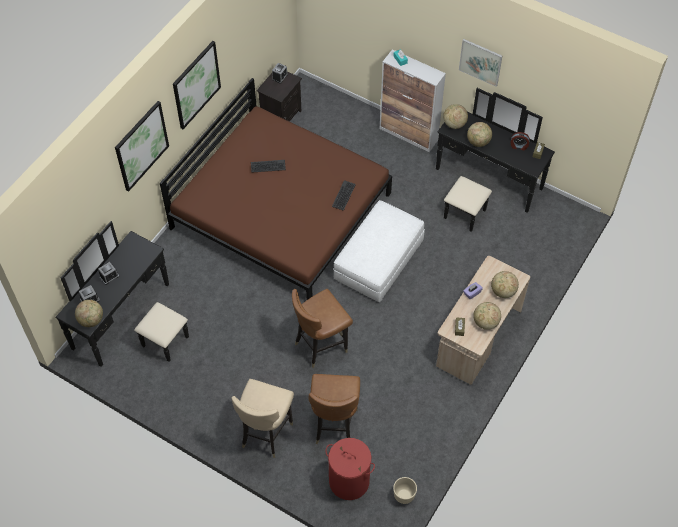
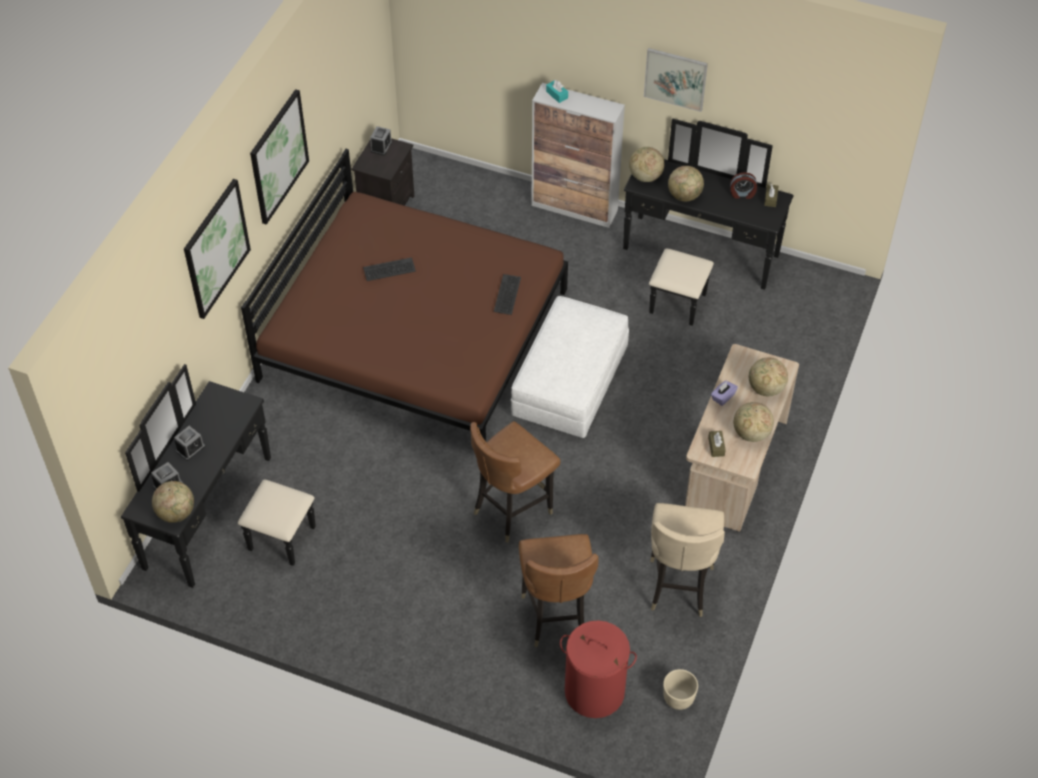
camera: 10 degrees left, 5 degrees down
beige chair [231,379,294,458] -> beige chair moved to [650,503,725,617]

